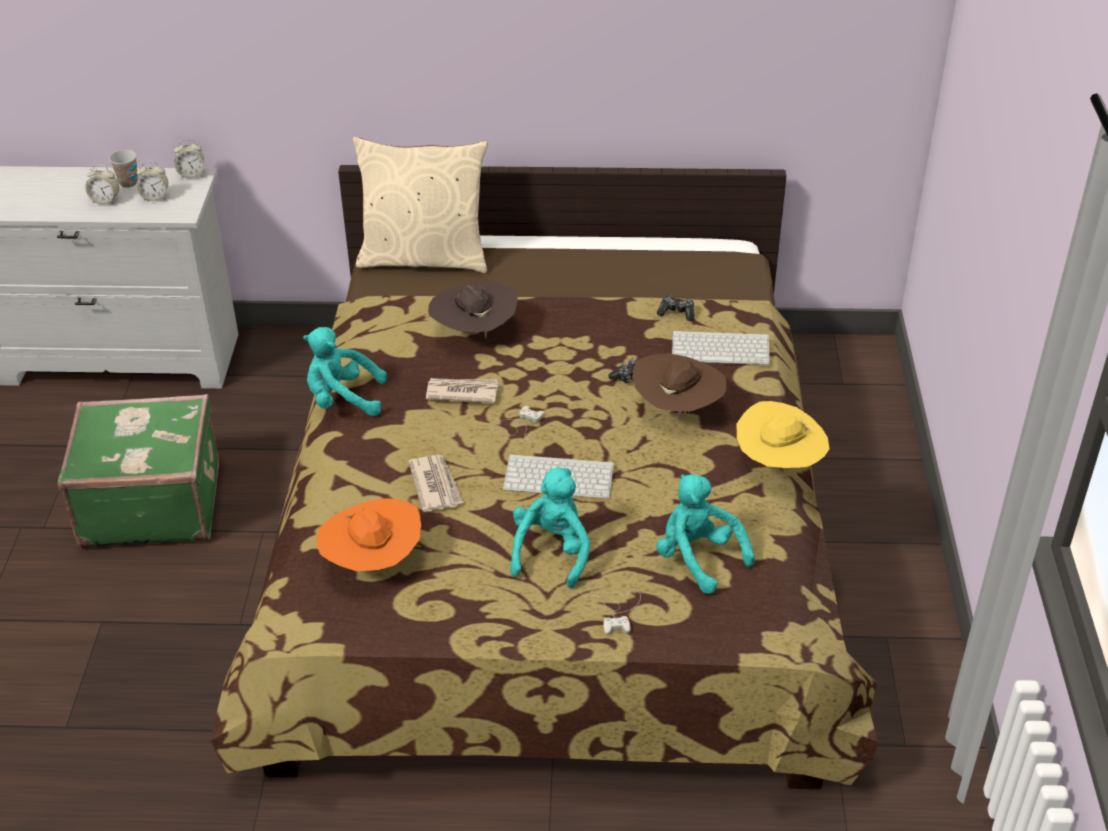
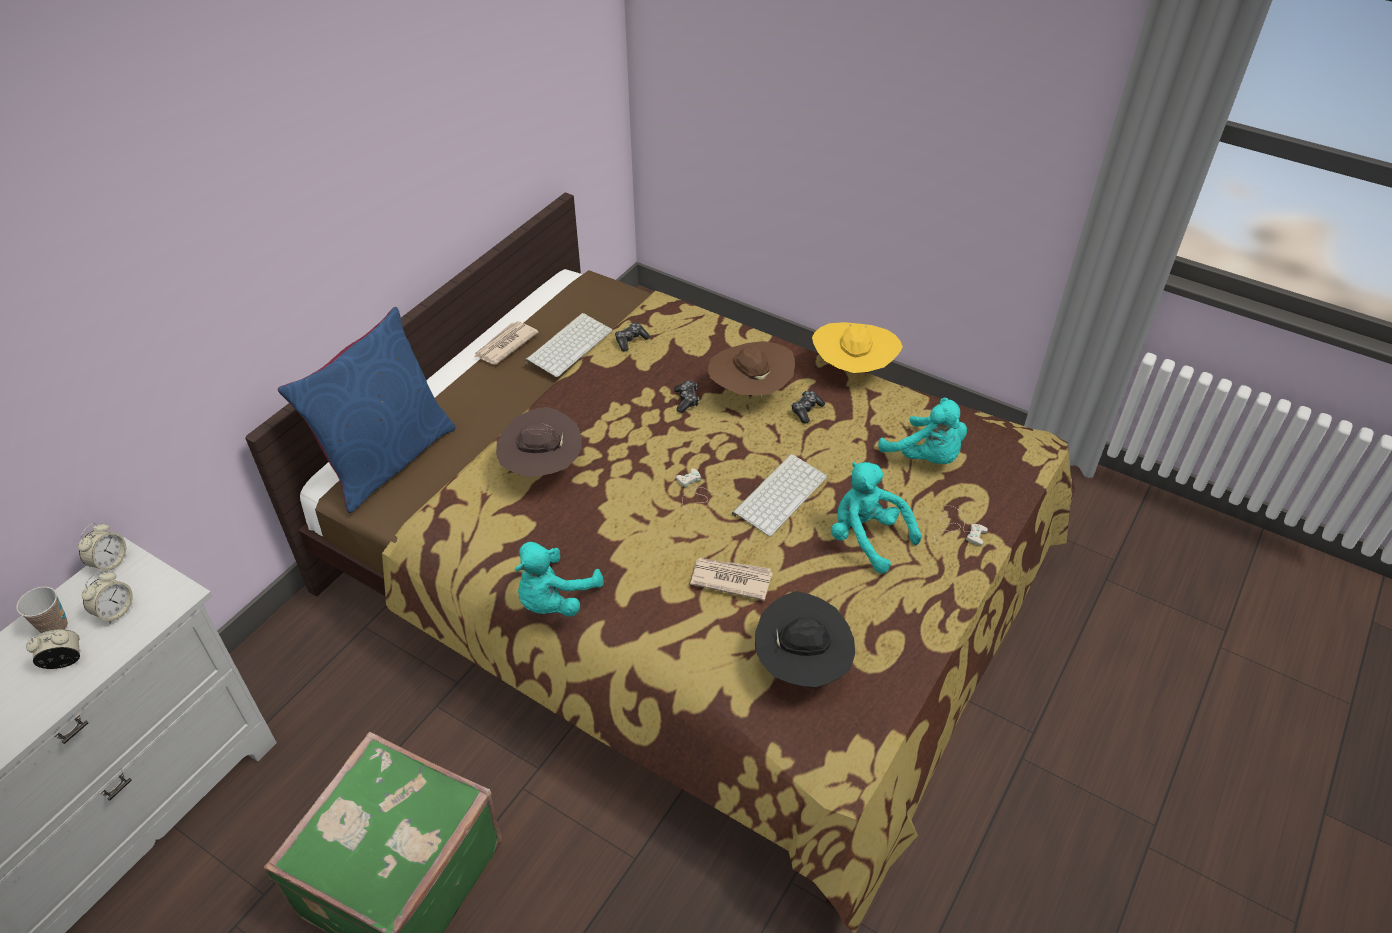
camera: 60 degrees left, 5 degrees up
alarm clock [85,165,119,204] -> alarm clock turned 150 degrees counterclockwise [26,629,80,669]
orange hat [316,498,421,571] -> black hat [755,591,855,688]
beige pillow [353,137,488,273] -> blue pillow [278,307,456,513]
newspaper [426,378,499,403] -> newspaper moved to [474,321,538,364]
turquoise plush toy [656,474,755,594] -> turquoise plush toy turned 120 degrees counterclockwise [878,397,967,464]
keyboard [672,331,770,365] -> keyboard moved to [525,313,612,377]
none -> game controller [791,390,825,424]

